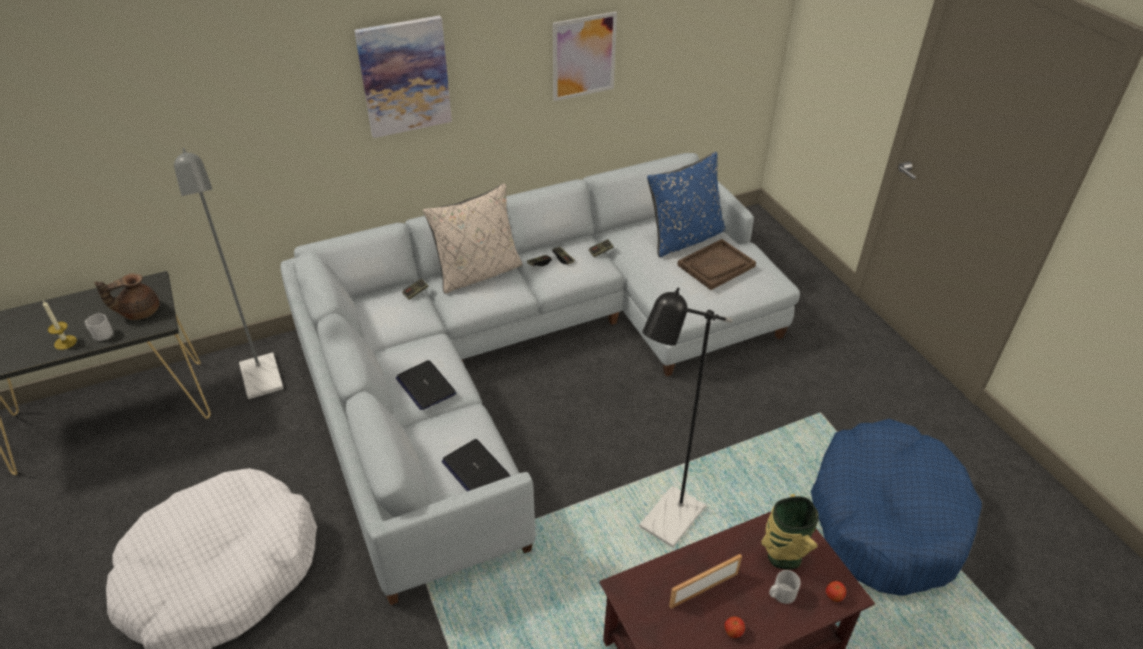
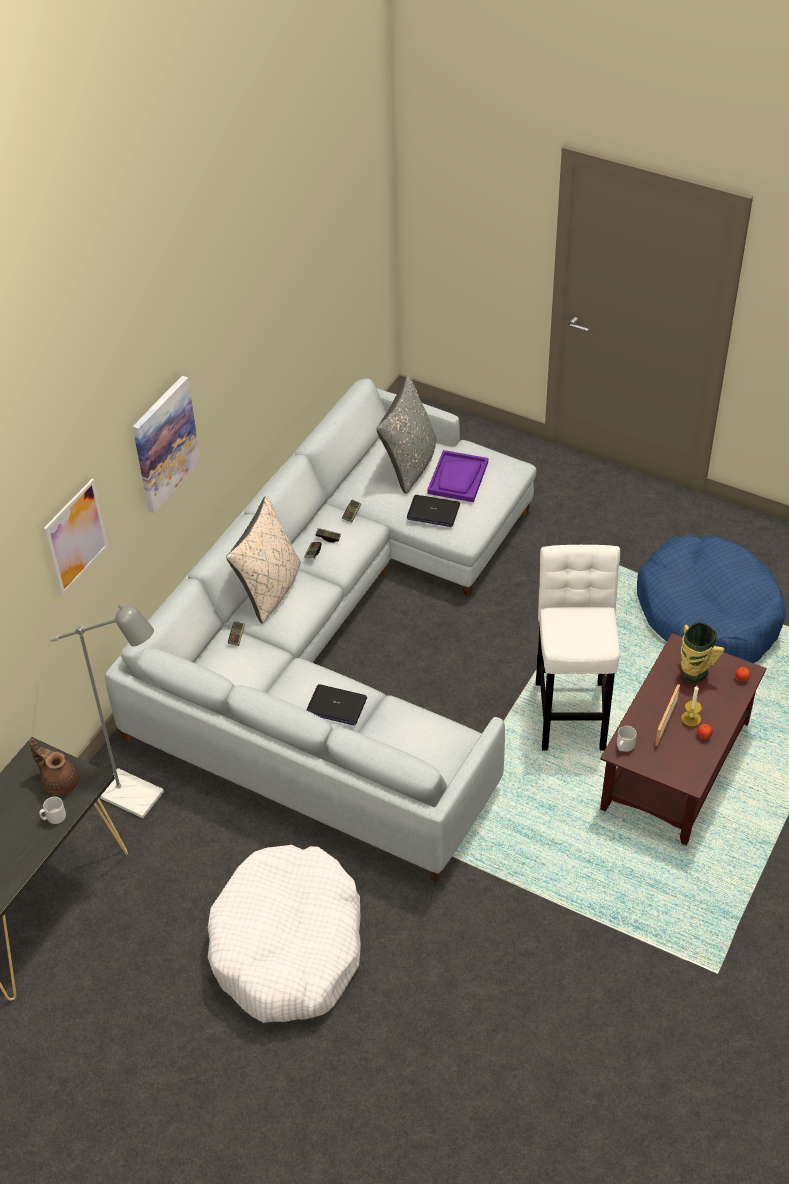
camera: 35 degrees left, 5 degrees up
candle [43,301,77,350] -> candle moved to [681,686,702,726]
brown teapot [94,273,159,320] -> brown teapot turned 105 degrees clockwise [29,739,79,796]
laptop [441,439,510,491] -> laptop moved to [407,495,460,527]
picture [553,11,617,101] -> picture moved to [44,479,108,596]
black floor lamp [639,287,733,548] -> white stool [536,544,620,750]
blue pillow [647,152,725,257] -> grey pillow [377,375,436,494]
brown tray [677,239,756,290] -> purple tray [427,450,488,502]
grey mug [769,570,801,604] -> grey mug moved to [617,726,636,752]

